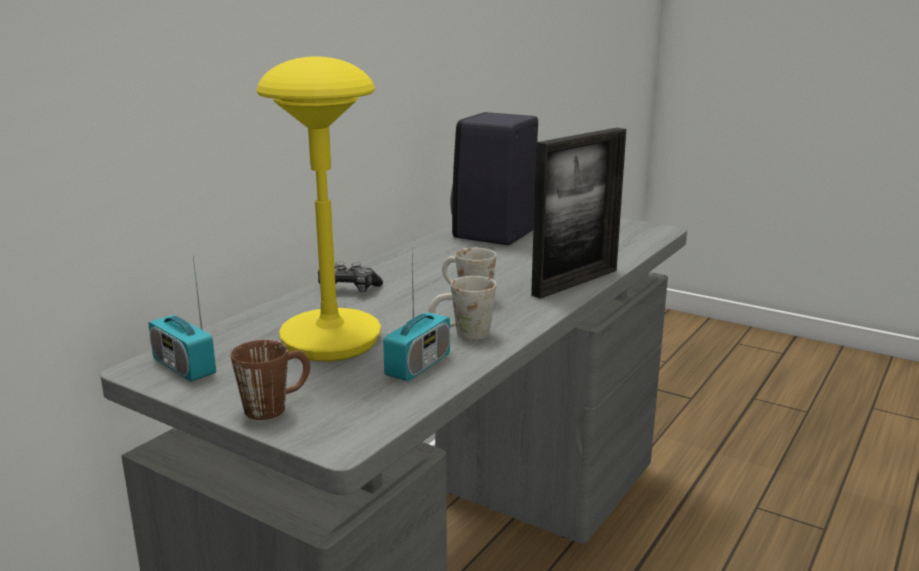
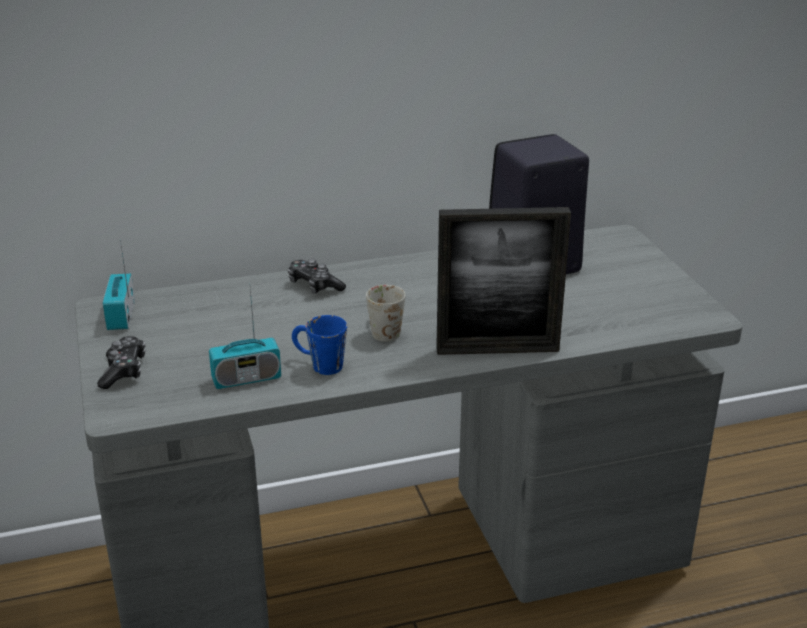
camera: 40 degrees right, 10 degrees up
brown mug [231,340,310,420] -> game controller [97,336,145,389]
yellow table lamp [256,56,381,361] -> none
white mug [428,276,496,340] -> blue mug [292,315,347,375]

